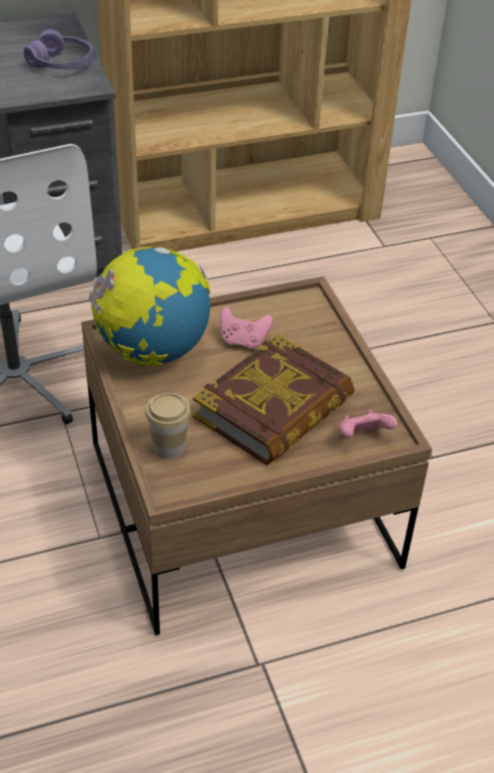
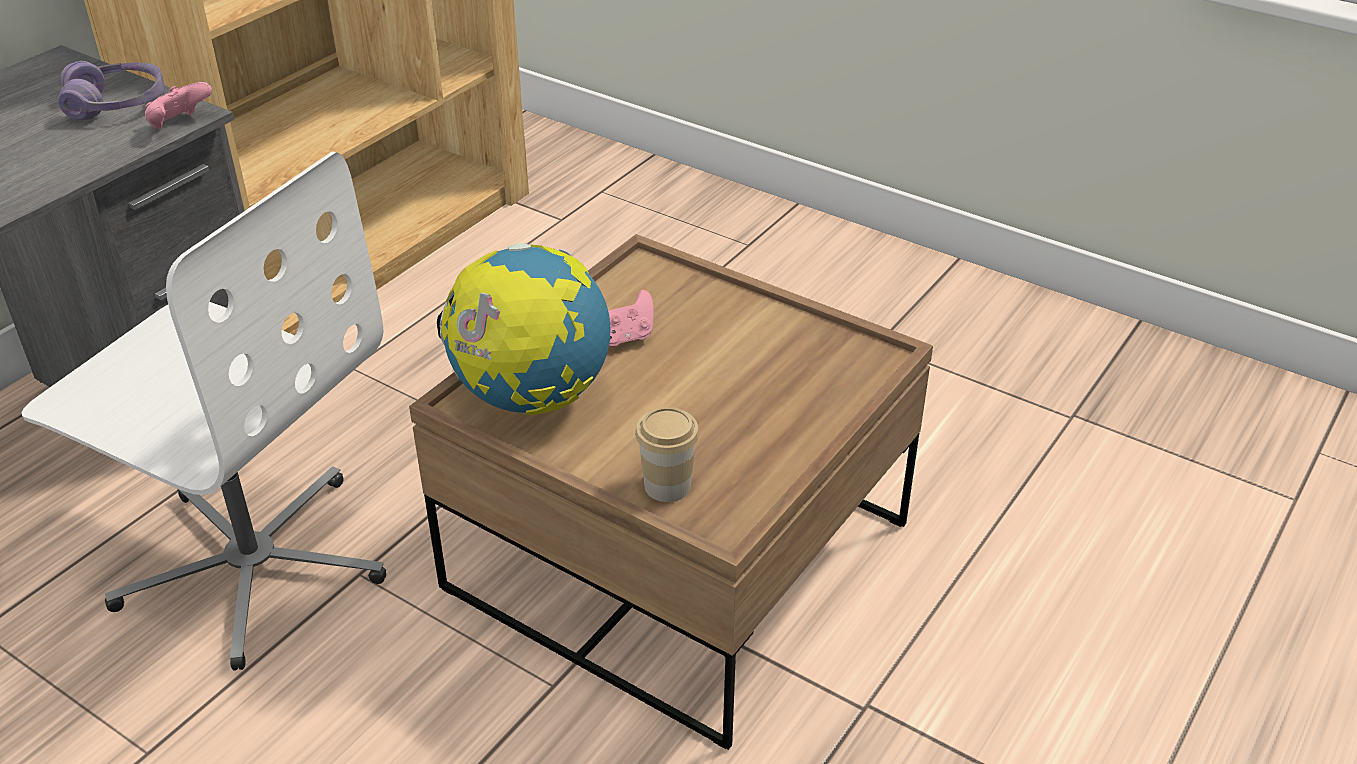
camera: 35 degrees left, 5 degrees down
book [193,334,355,465] -> none
pink game controller [339,410,397,438] -> pink game controller moved to [145,82,212,129]

